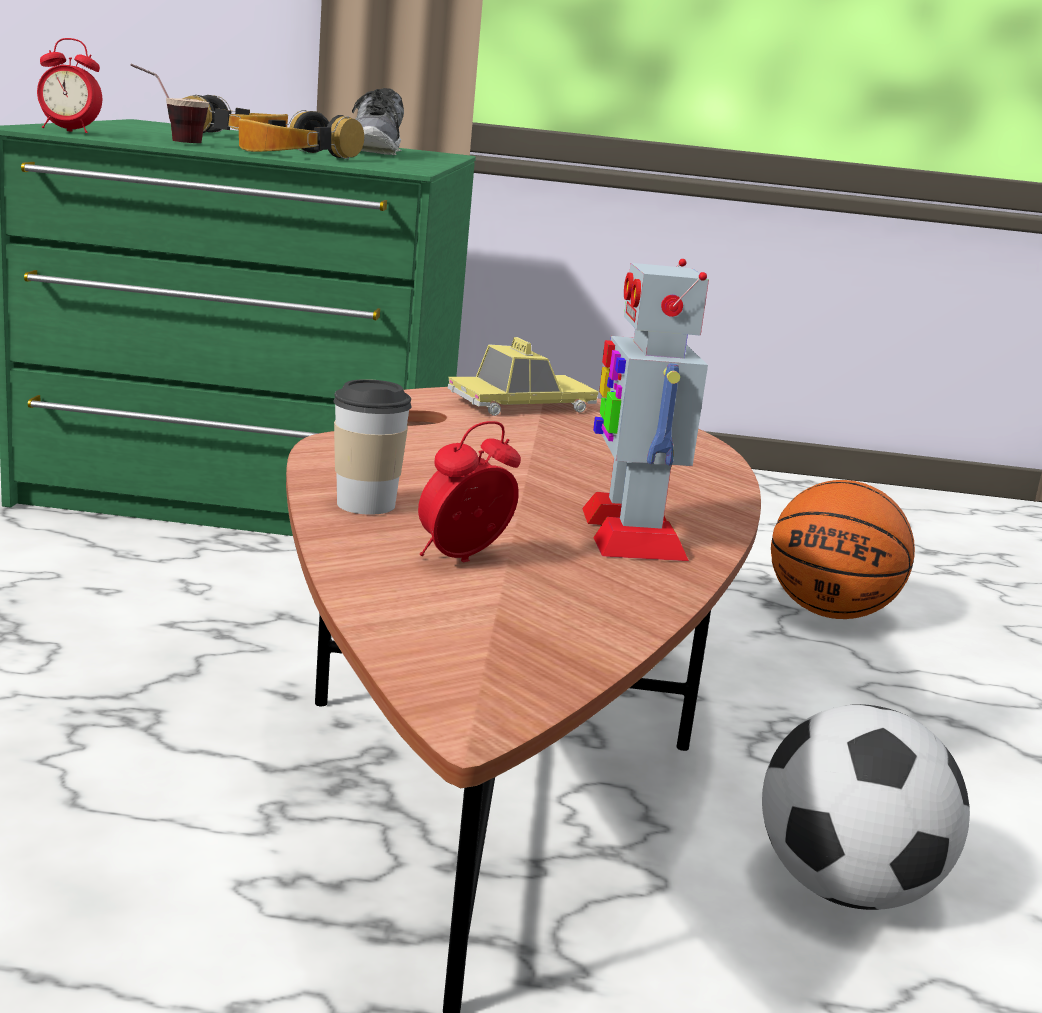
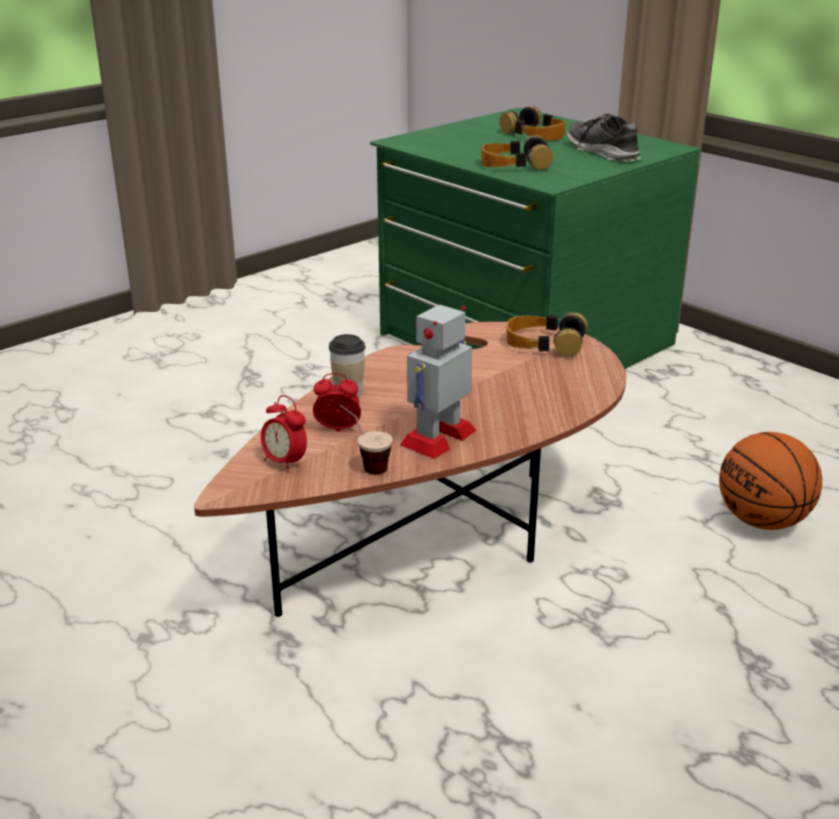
camera: 45 degrees right, 10 degrees up
alarm clock [37,38,102,133] -> alarm clock moved to [261,395,307,472]
cup [130,64,209,143] -> cup moved to [340,405,393,474]
shoe [352,88,404,155] -> shoe turned 105 degrees clockwise [567,114,641,161]
toy car [448,337,599,416] -> headphones [507,312,588,357]
football [762,704,970,910] -> none

